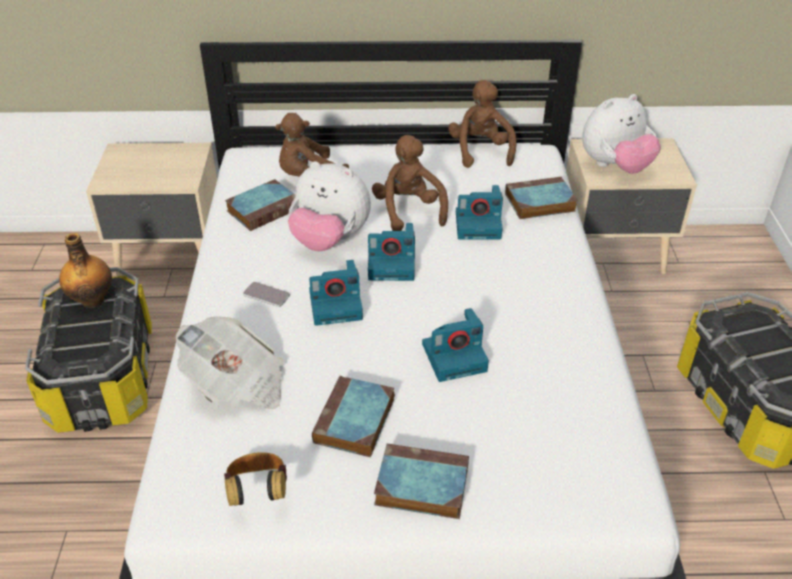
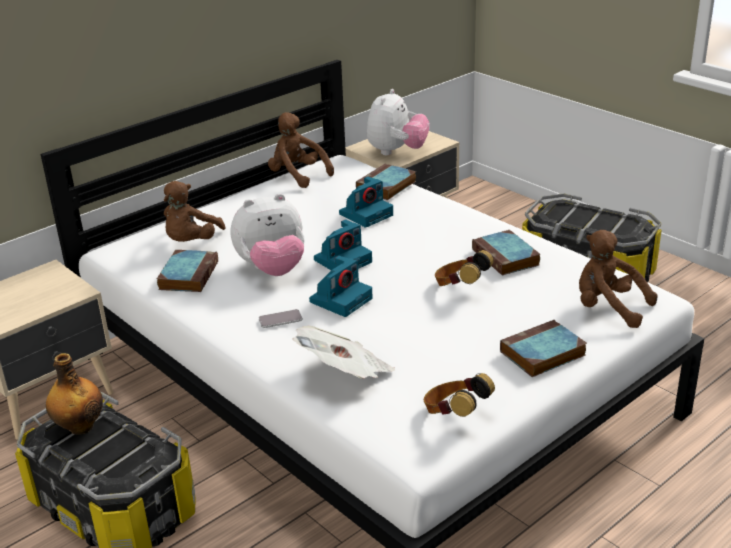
camera: 40 degrees left, 10 degrees down
book [312,376,395,457] -> book moved to [472,230,540,276]
brown plush toy [372,135,448,231] -> brown plush toy moved to [579,230,658,328]
camera [422,308,489,382] -> headphones [435,250,494,286]

